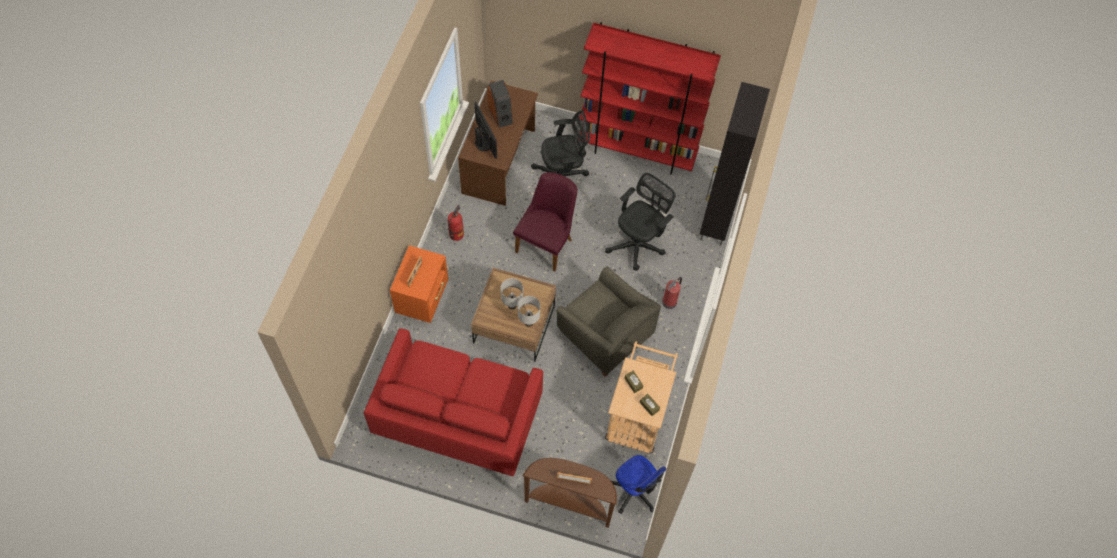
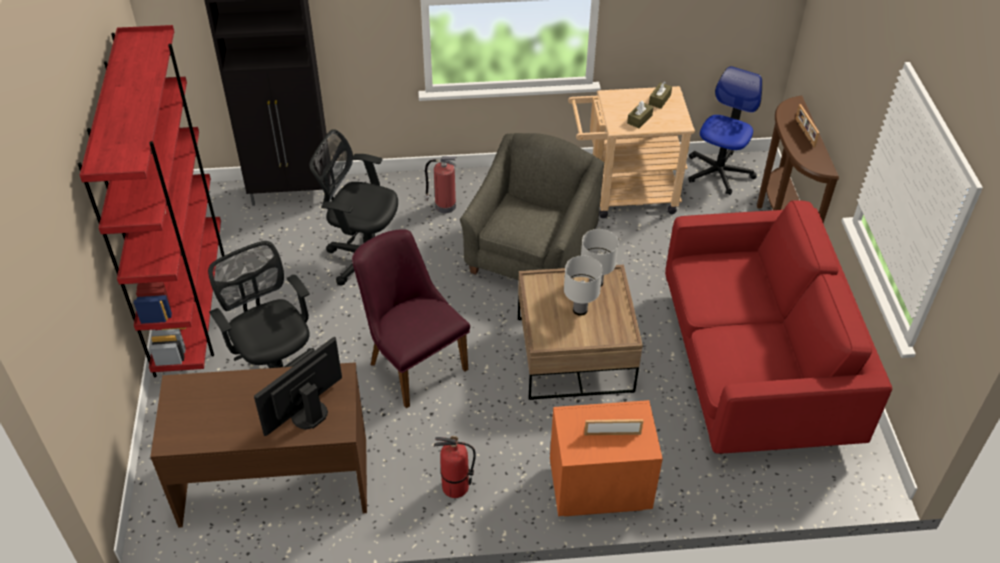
camera: 110 degrees left, 15 degrees down
speaker [488,80,513,128] -> none
purple chair [513,172,577,271] -> purple chair turned 45 degrees clockwise [352,229,470,409]

